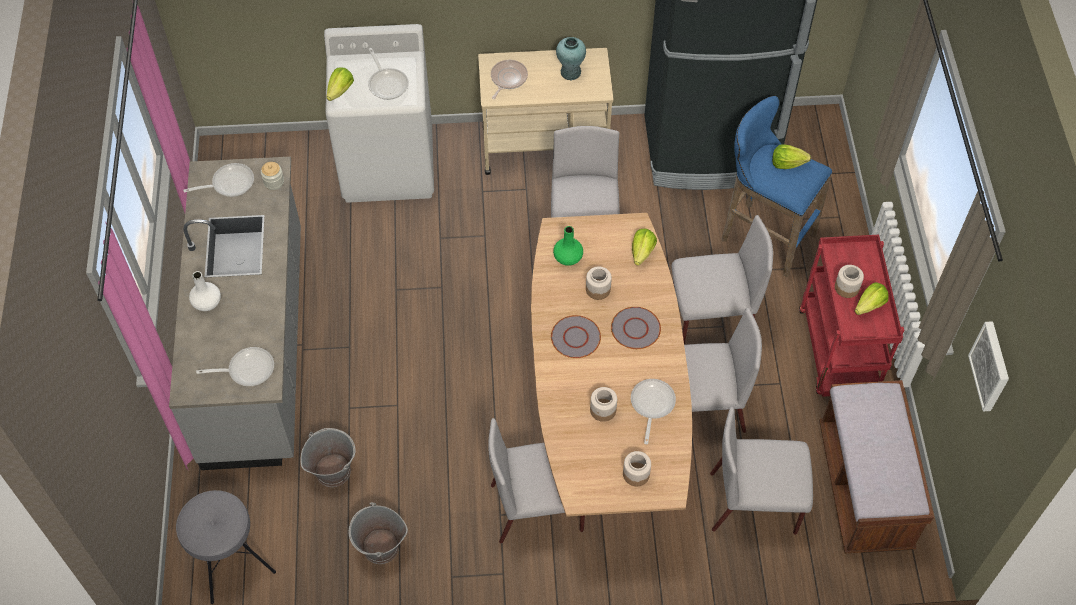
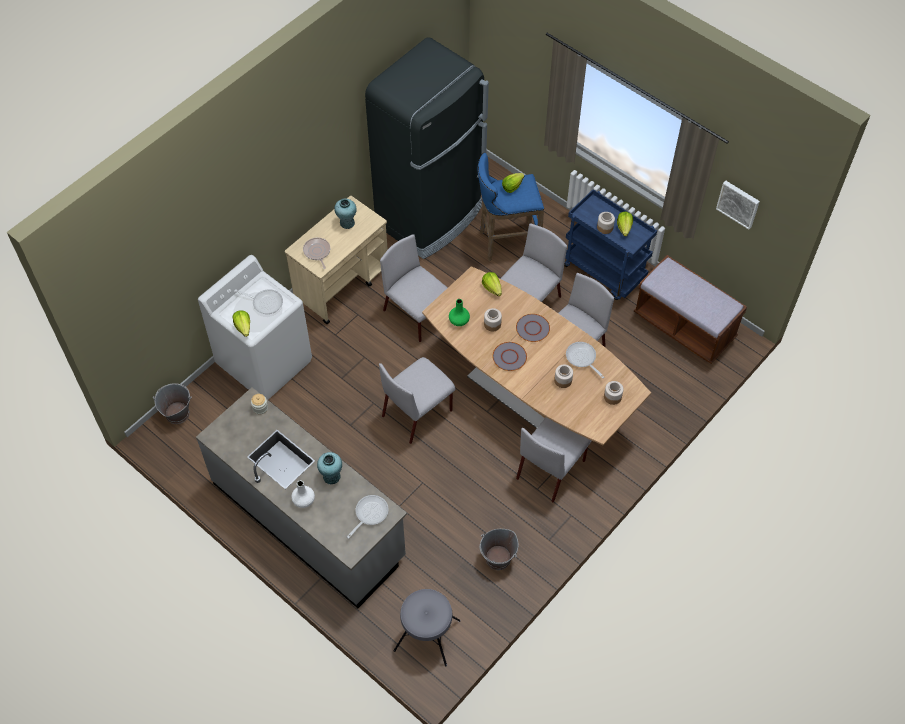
camera: 45 degrees left, 0 degrees up
frying pan [183,163,254,197] -> none
grey bucket [300,428,356,487] -> grey bucket moved to [153,383,192,424]
grey chair [710,406,813,535] -> grey chair moved to [379,357,455,444]
red cart [799,235,904,397] -> blue cart [564,189,657,300]
none -> turquoise vase [317,452,342,484]

